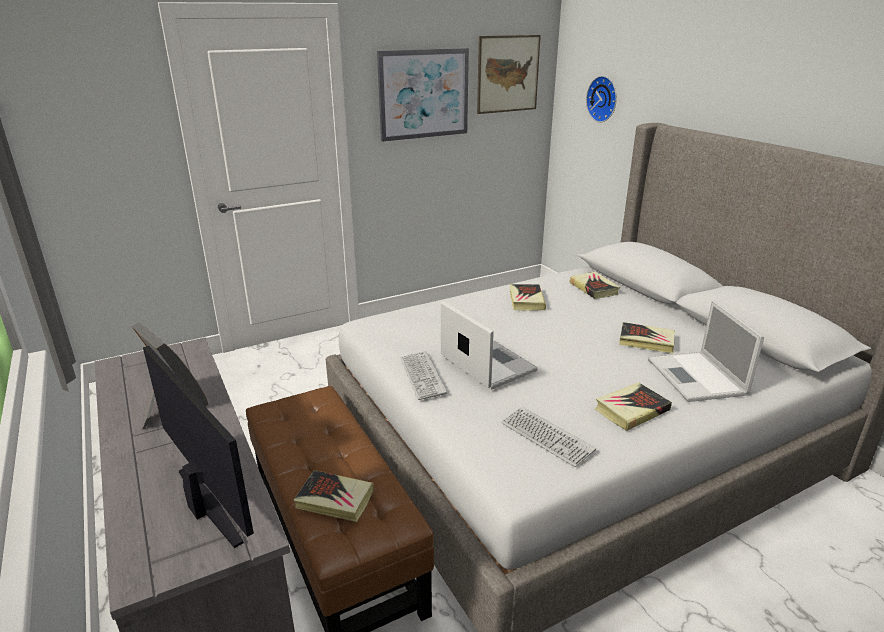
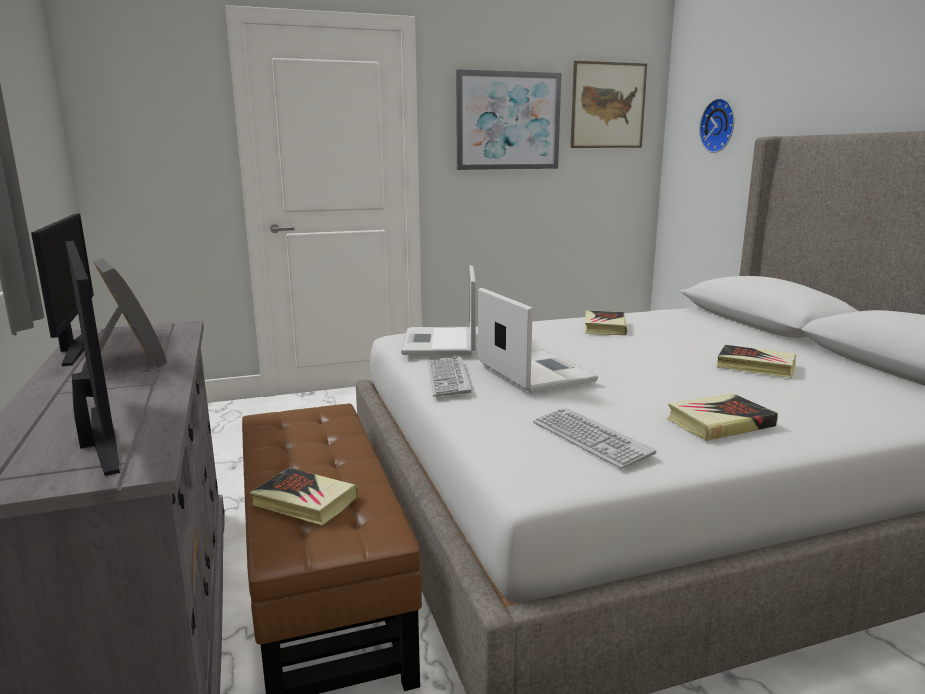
camera: 10 degrees right, 10 degrees down
book [569,272,620,299] -> none
laptop [648,300,764,402] -> laptop moved to [401,265,476,355]
none -> monitor [31,213,94,366]

